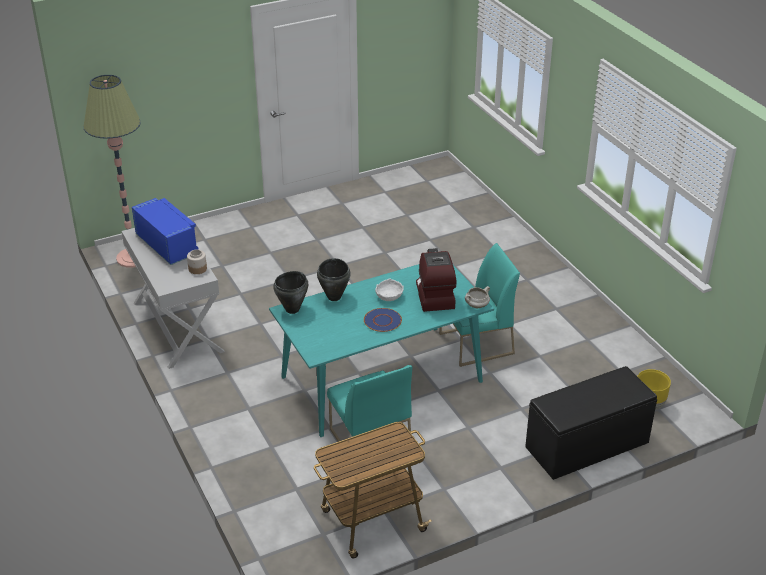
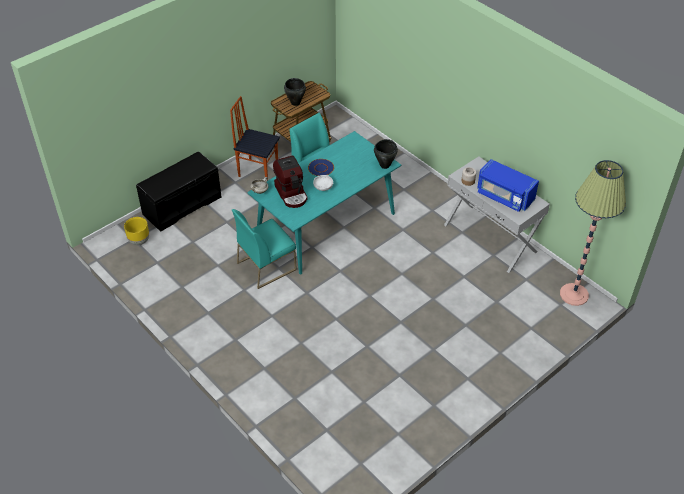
camera: 165 degrees right, 10 degrees up
black cooking pot [317,258,350,301] -> black cooking pot moved to [284,78,306,106]
none -> chair [230,96,280,181]

